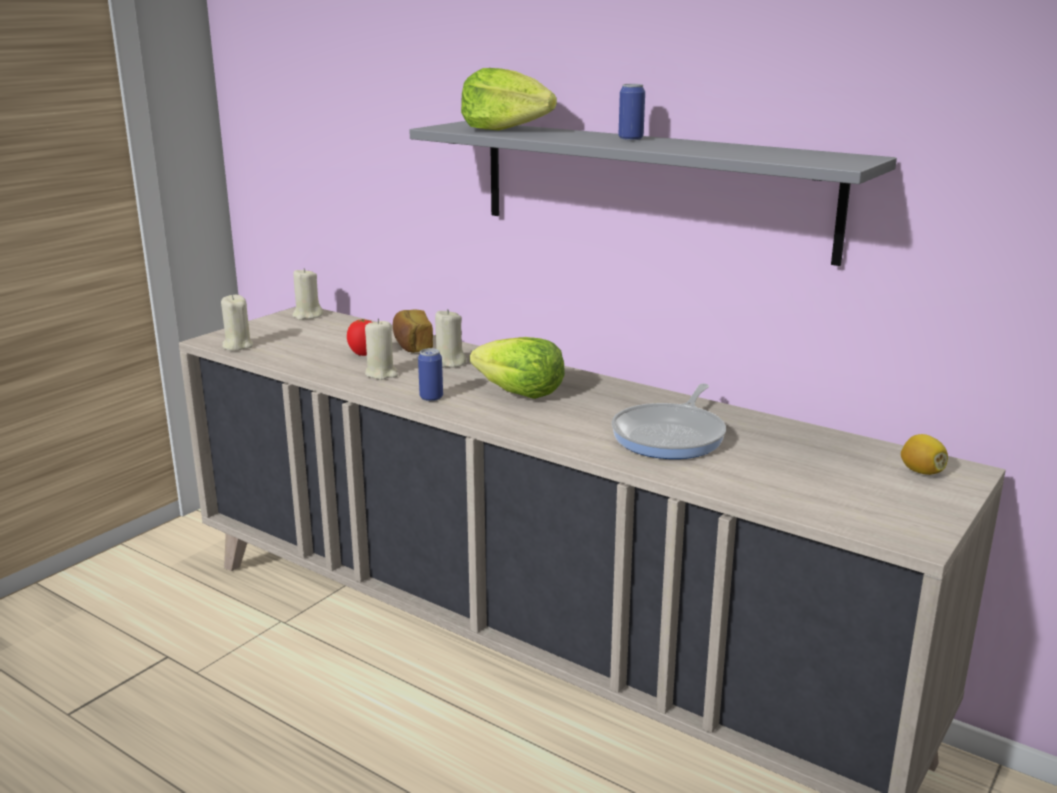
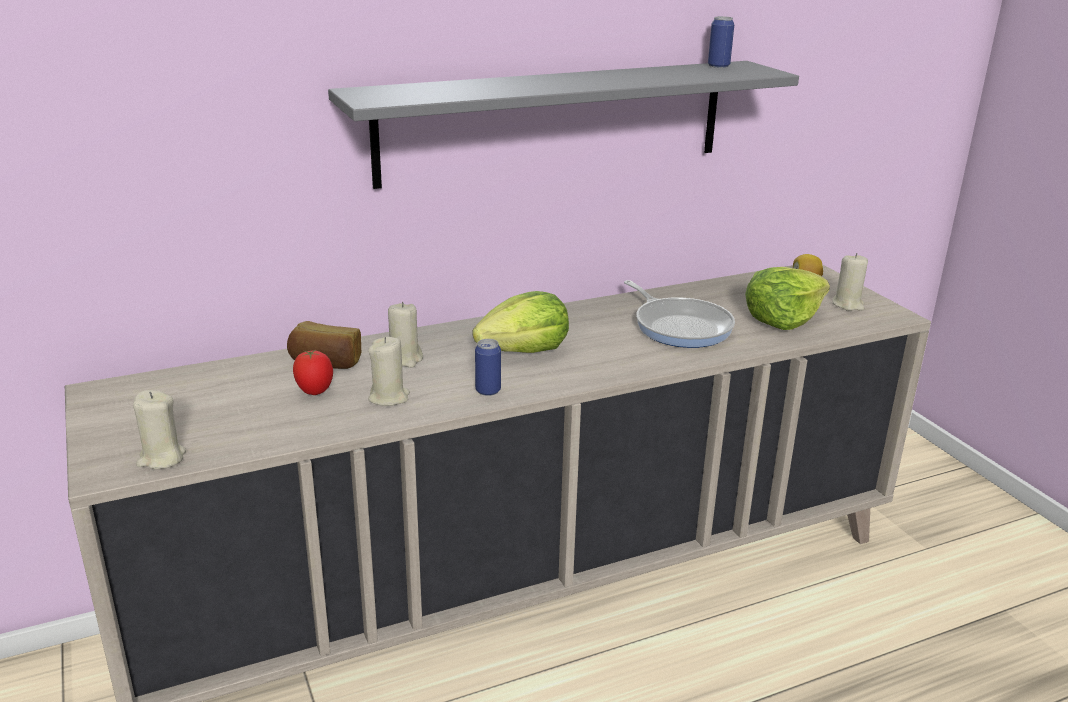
camera: 60 degrees left, 5 degrees up
beige candle [292,268,323,320] -> beige candle moved to [832,253,868,311]
lettuce [461,68,557,131] -> lettuce moved to [745,267,830,330]
can [619,84,645,140] -> can moved to [708,16,734,68]

